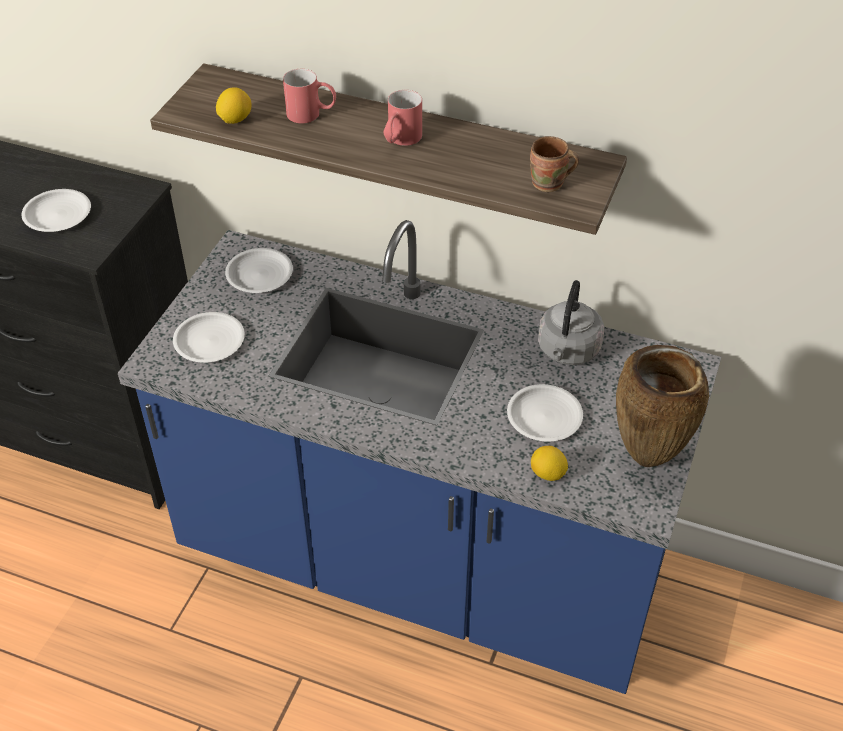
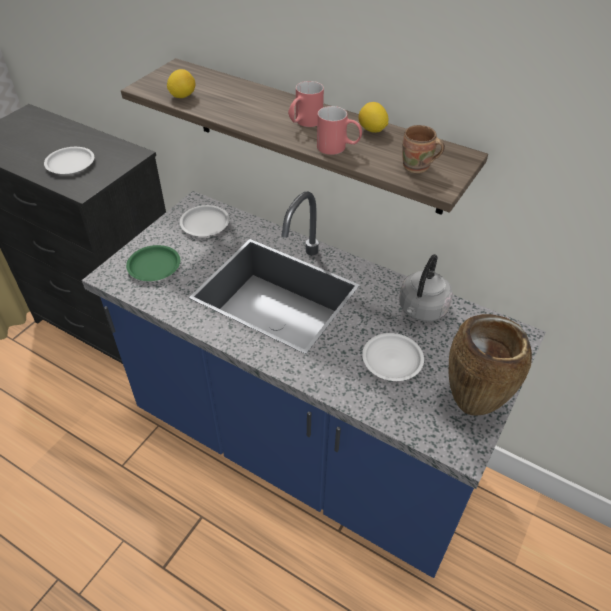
camera: 10 degrees right, 0 degrees up
white plate [173,312,245,363] -> green plate [126,245,180,281]
red mug [283,69,336,123] -> red mug moved to [317,106,362,155]
lemon [531,446,568,481] -> lemon moved to [359,102,388,133]

